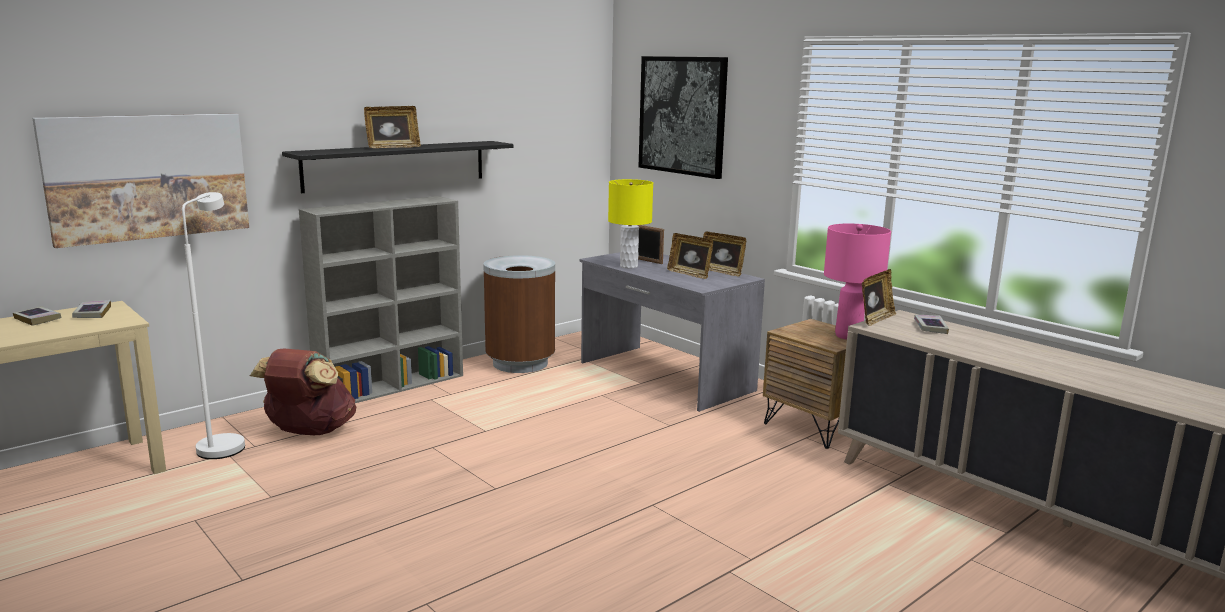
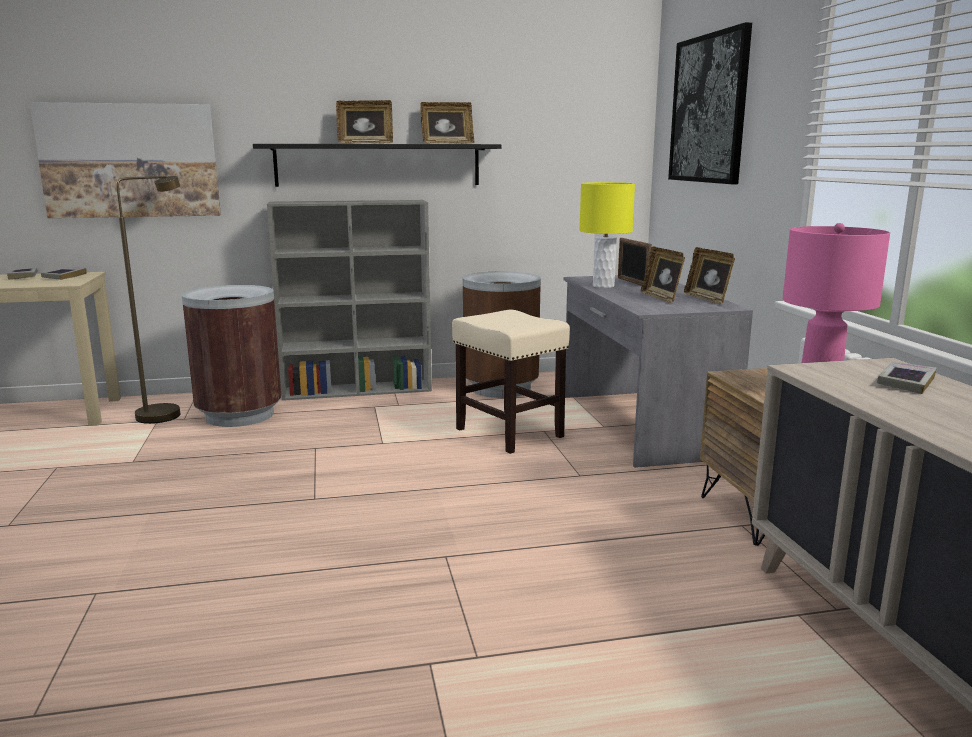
camera: 30 degrees right, 0 degrees up
white floor lamp [182,192,245,459] -> brown floor lamp [116,176,180,424]
brown backpack [250,349,356,435] -> brown trash can [182,285,282,427]
picture frame [862,269,896,326] -> picture frame moved to [420,102,475,144]
none -> beige stool [452,310,570,454]

